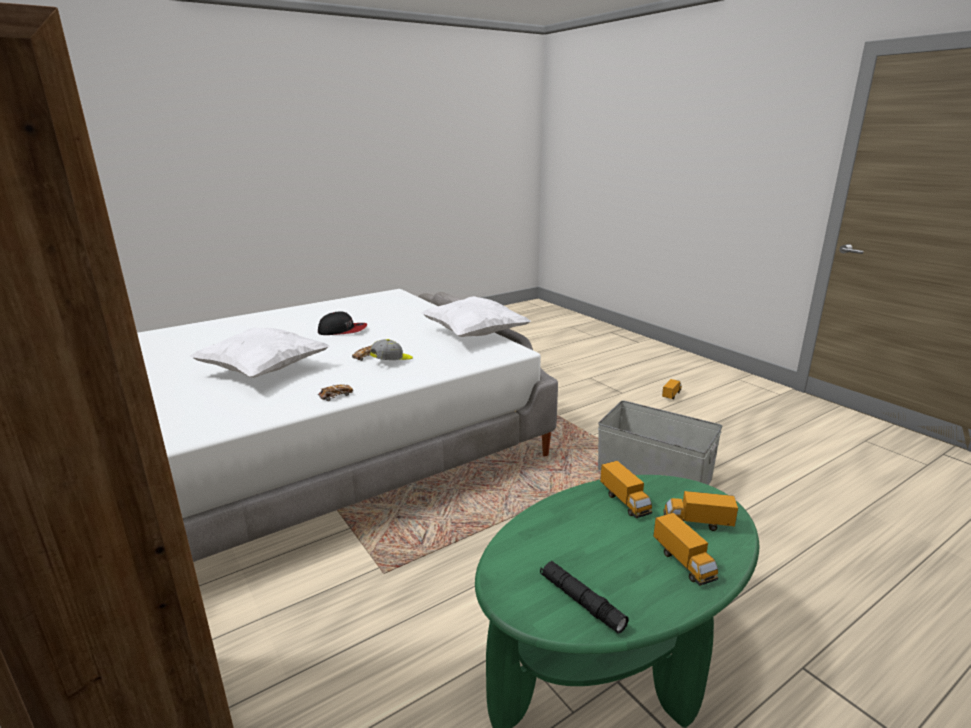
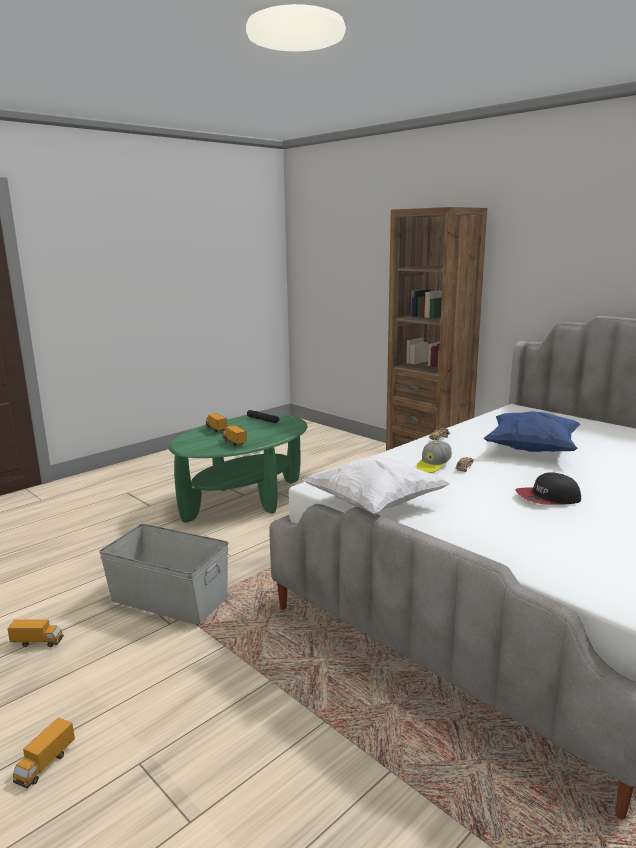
camera: 170 degrees right, 5 degrees down
white pillow [189,327,329,377] -> blue pillow [484,411,580,452]
toy truck [664,491,738,531] -> toy truck moved to [7,619,64,647]

